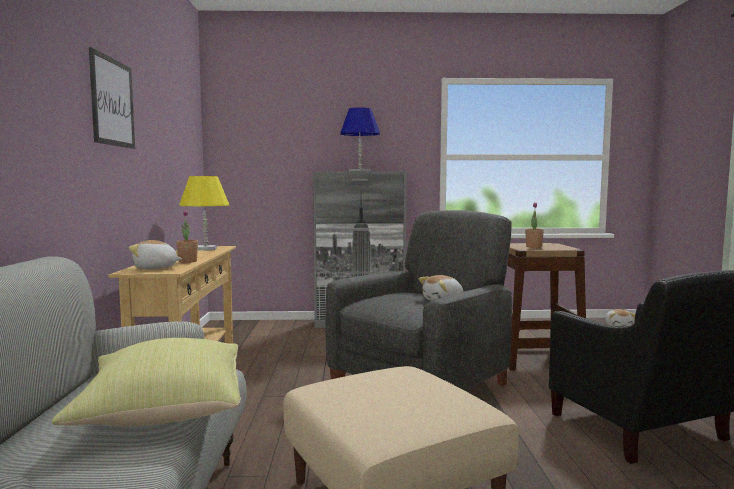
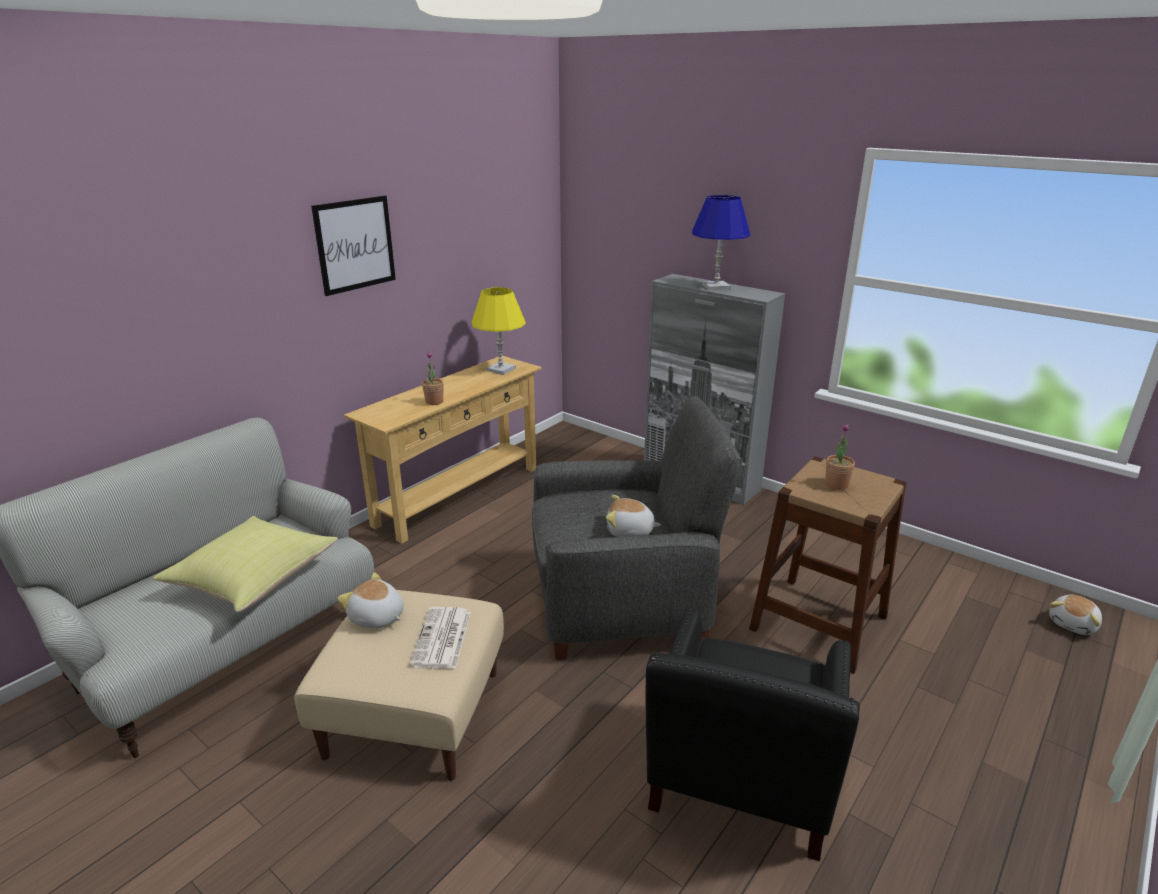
camera: 40 degrees right, 20 degrees up
plush toy [128,240,182,269] -> plush toy moved to [337,572,404,628]
none -> newspaper [410,607,471,669]

